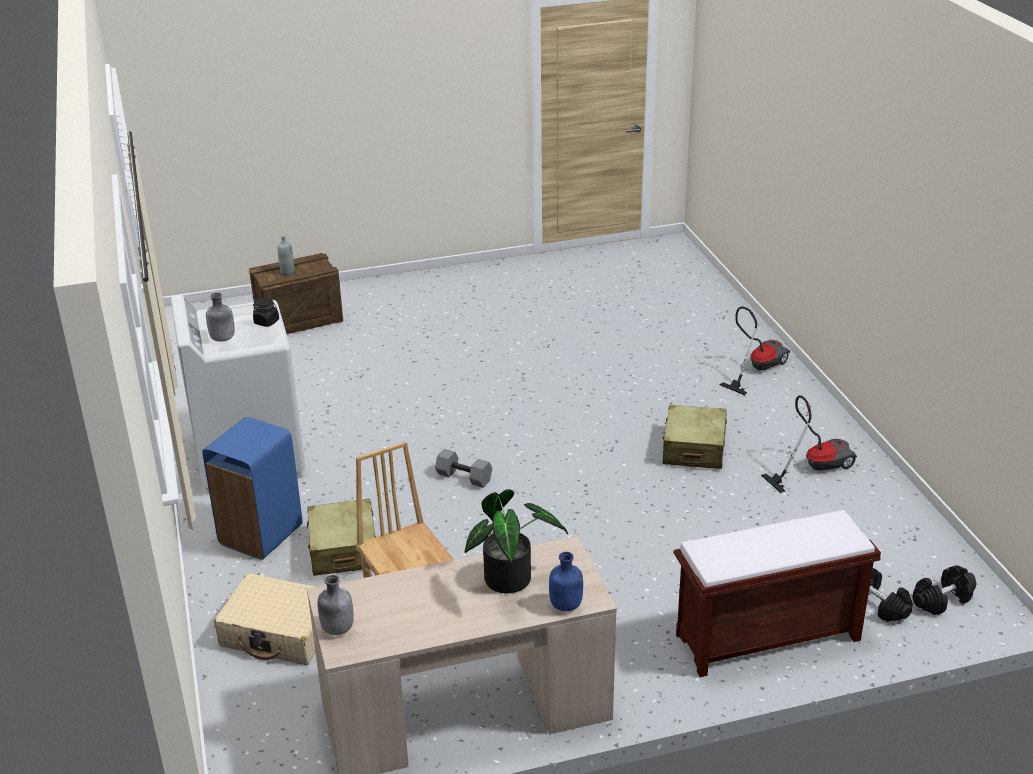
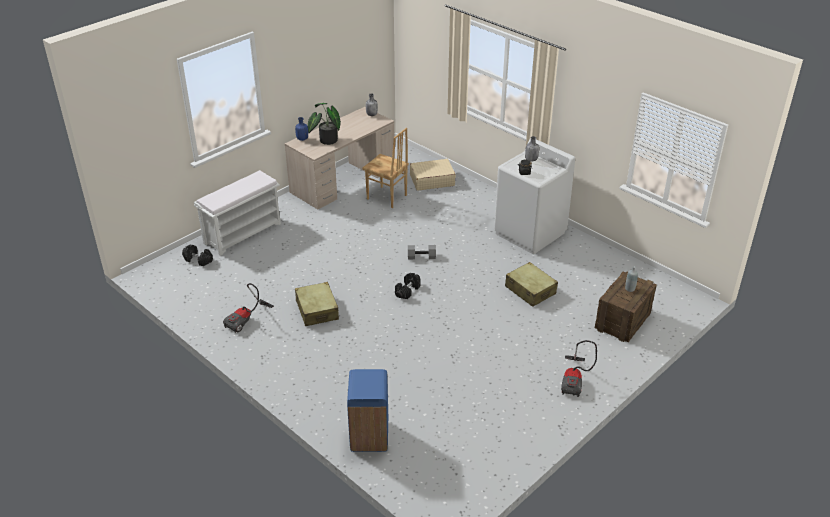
camera: 150 degrees right, 5 degrees up
blue trash can [203,417,303,560] -> blue trash can moved to [347,369,388,452]
beige suitcase [306,498,376,576] -> beige suitcase moved to [505,262,558,307]
brown bench [673,510,881,677] -> white bench [194,170,281,256]
vacuum cleaner [720,306,790,395] -> vacuum cleaner moved to [561,340,597,397]
black dumbbell [912,565,976,615] -> black dumbbell moved to [395,273,421,299]

